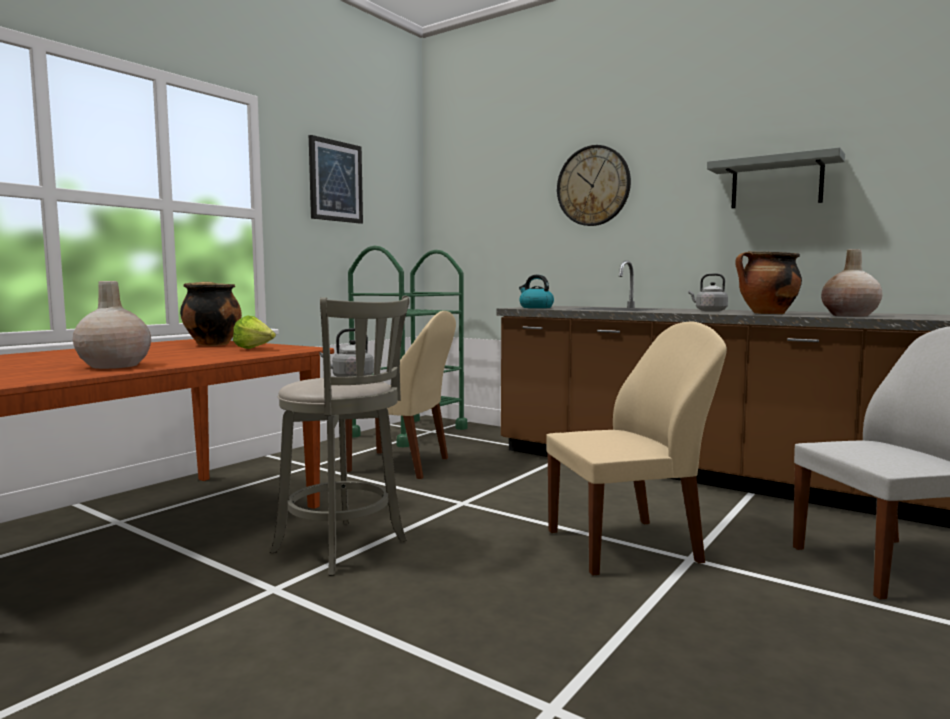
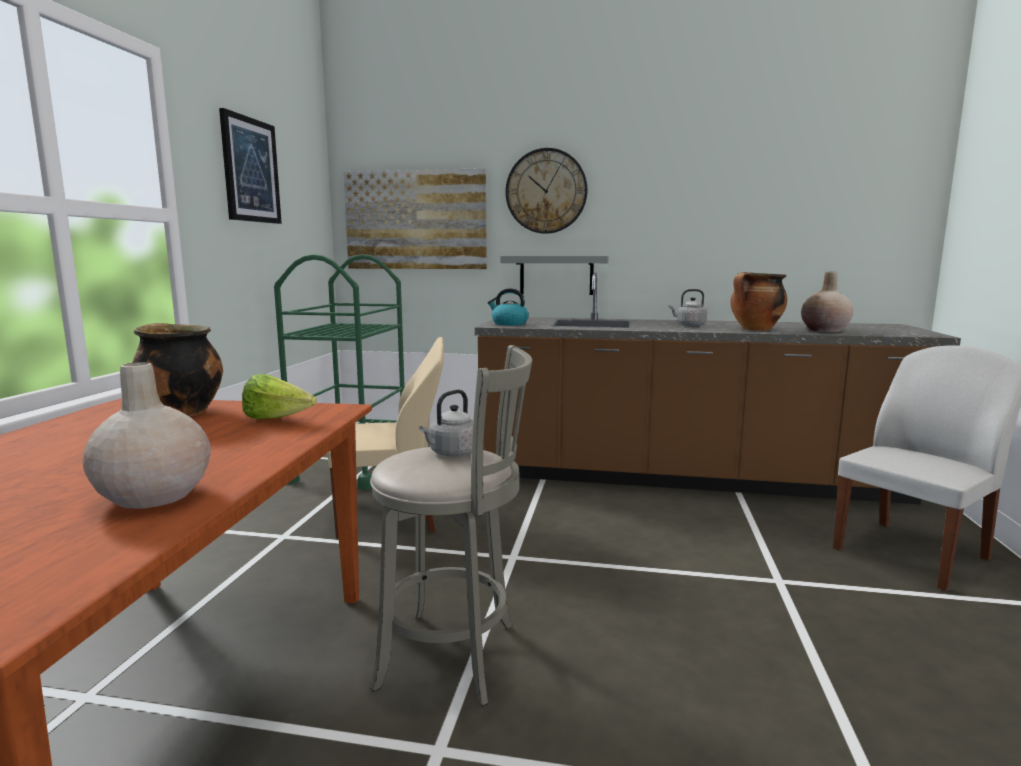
camera: 25 degrees left, 5 degrees up
beige chair [546,321,727,576] -> none
grey shelf [707,147,845,208] -> grey shelf moved to [500,256,609,295]
none -> picture [343,168,487,269]

